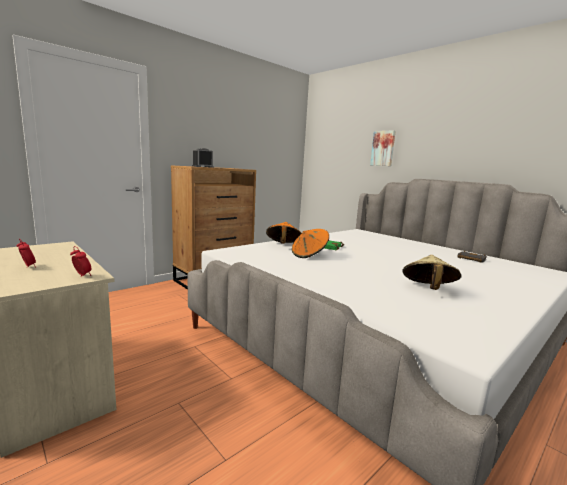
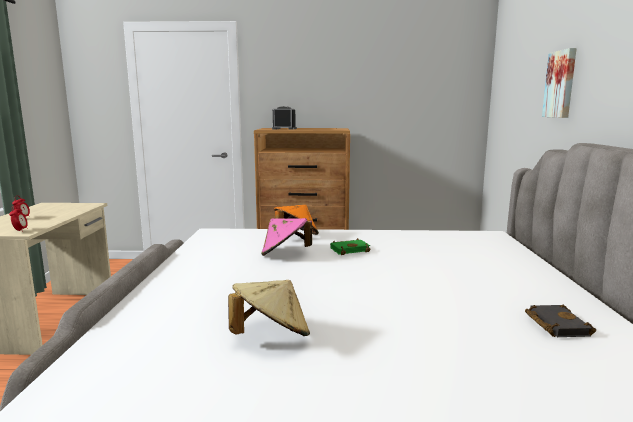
camera: 45 degrees right, 0 degrees up
orange hat [292,229,329,258] -> pink hat [261,218,312,256]

